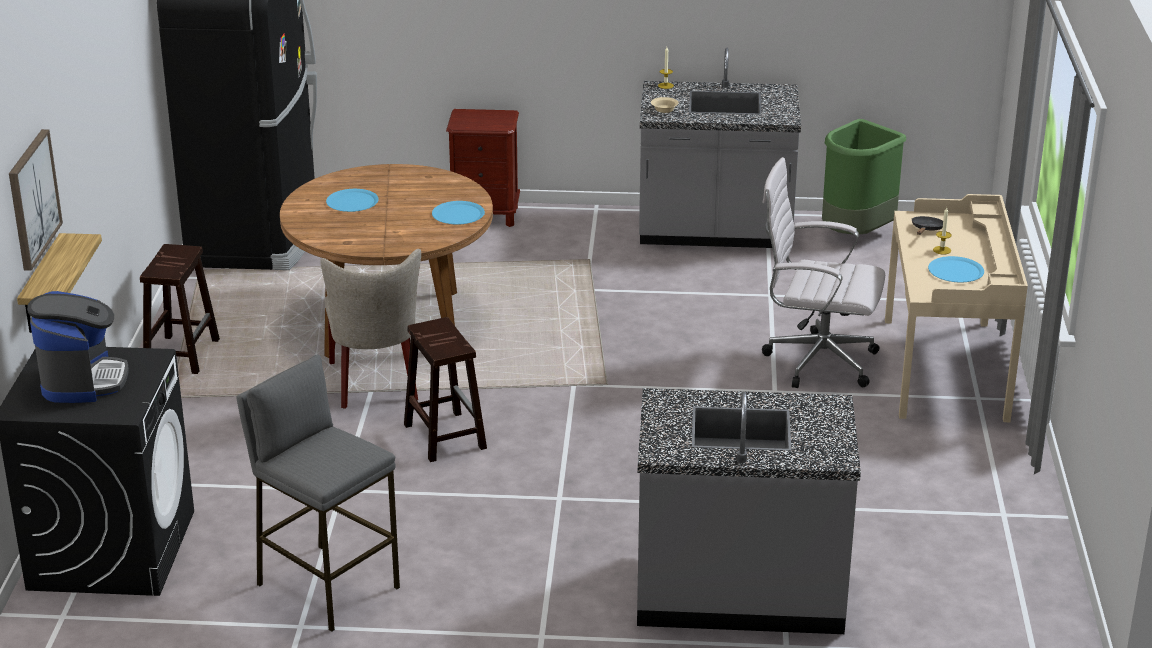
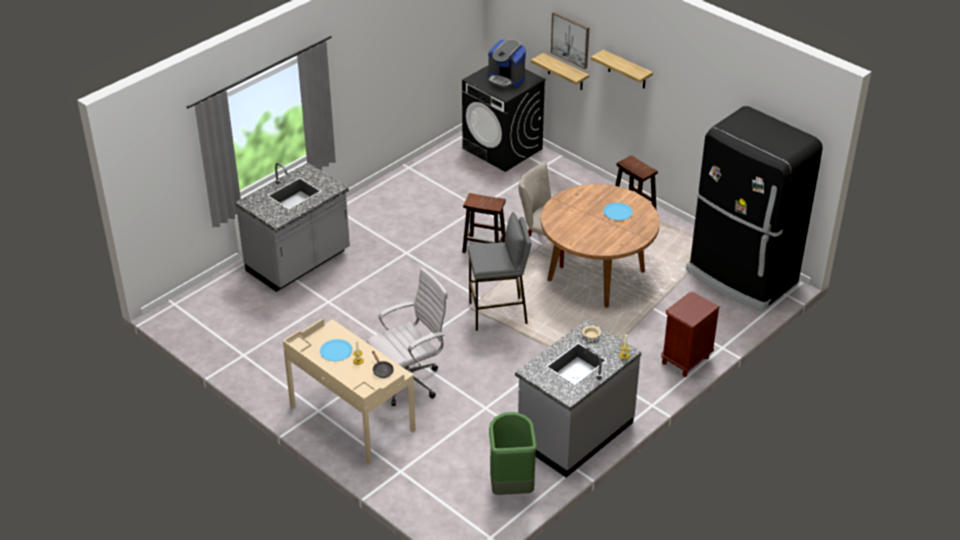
camera: 130 degrees right, 10 degrees up
grey stool [237,354,400,632] -> grey stool moved to [468,212,532,331]
blue plate [432,201,485,225] -> none
none -> shelf [591,49,653,88]

